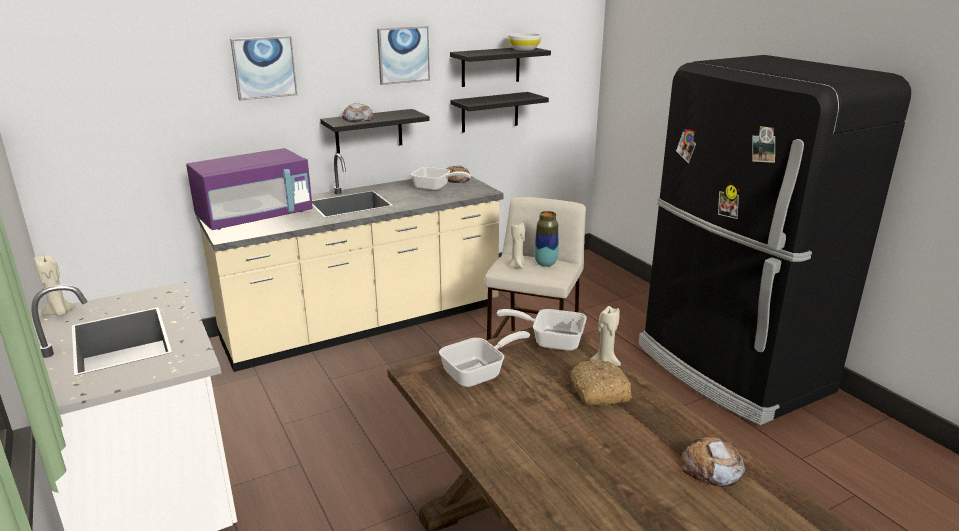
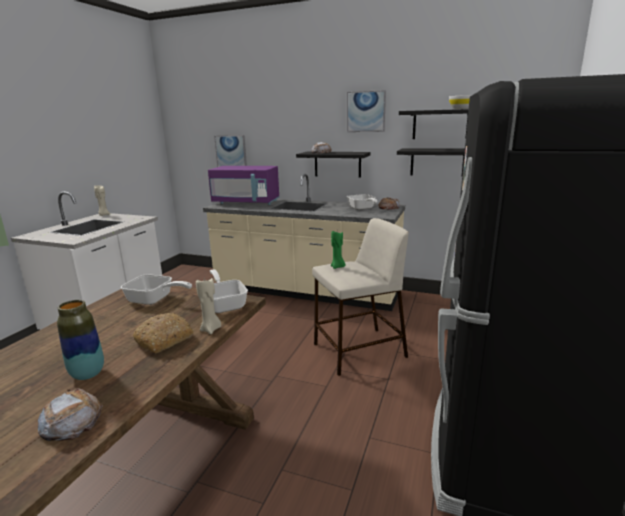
camera: 50 degrees right, 5 degrees down
picture [230,36,297,101] -> picture moved to [214,135,247,167]
beige candle [510,223,525,269] -> green candle [331,231,345,269]
vase [534,211,558,267] -> vase moved to [57,300,104,380]

